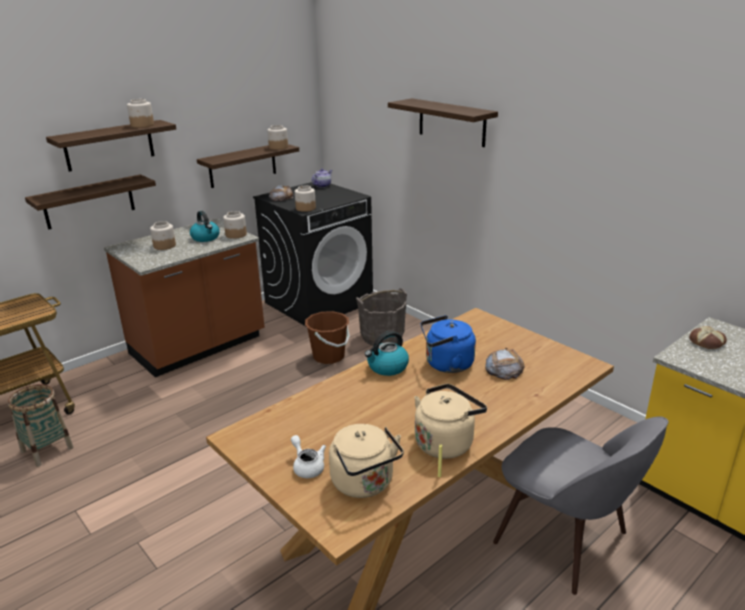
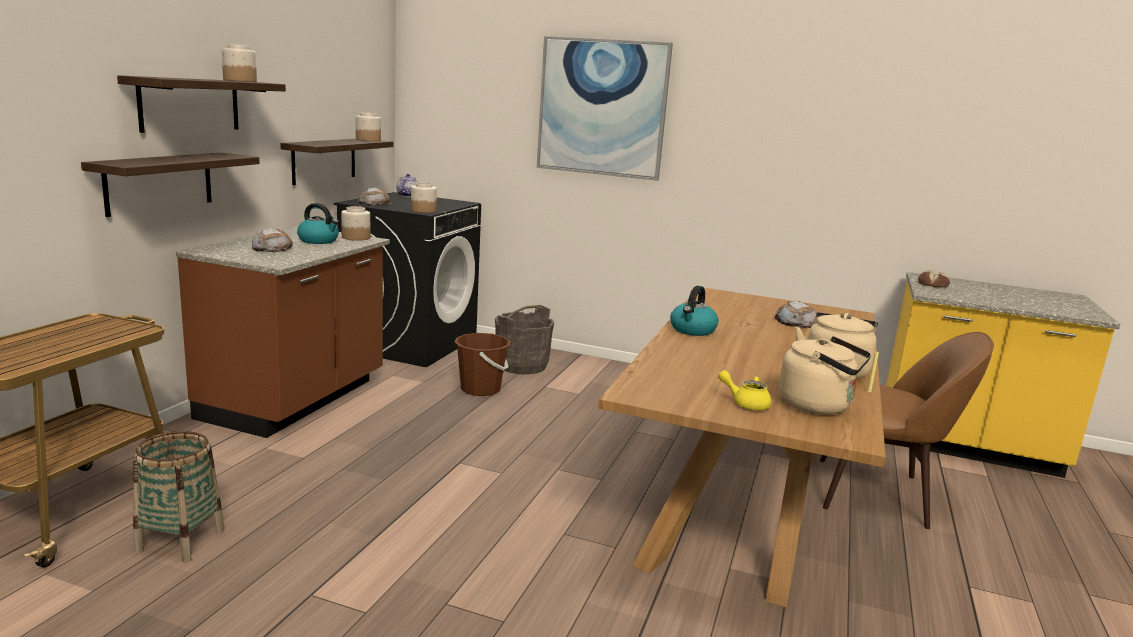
camera: 30 degrees left, 10 degrees down
jar [150,221,176,250] -> bread [252,228,293,252]
white teapot [291,435,326,478] -> yellow teapot [718,370,772,410]
shelf [388,98,498,147] -> picture [537,36,673,181]
blue kettle [421,315,476,373] -> none
grey chair [493,416,669,595] -> brown chair [820,332,994,529]

